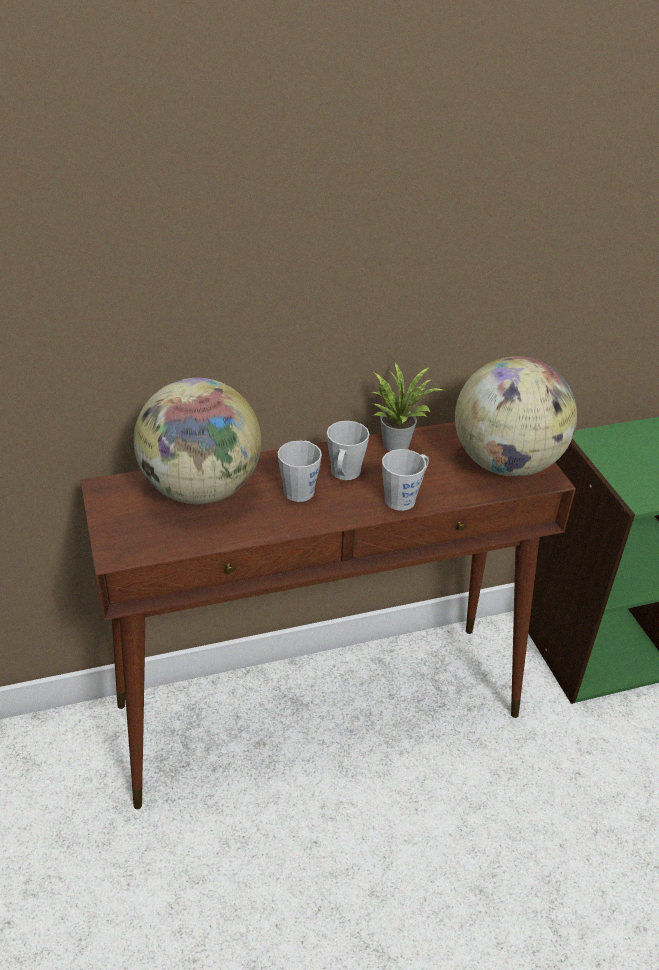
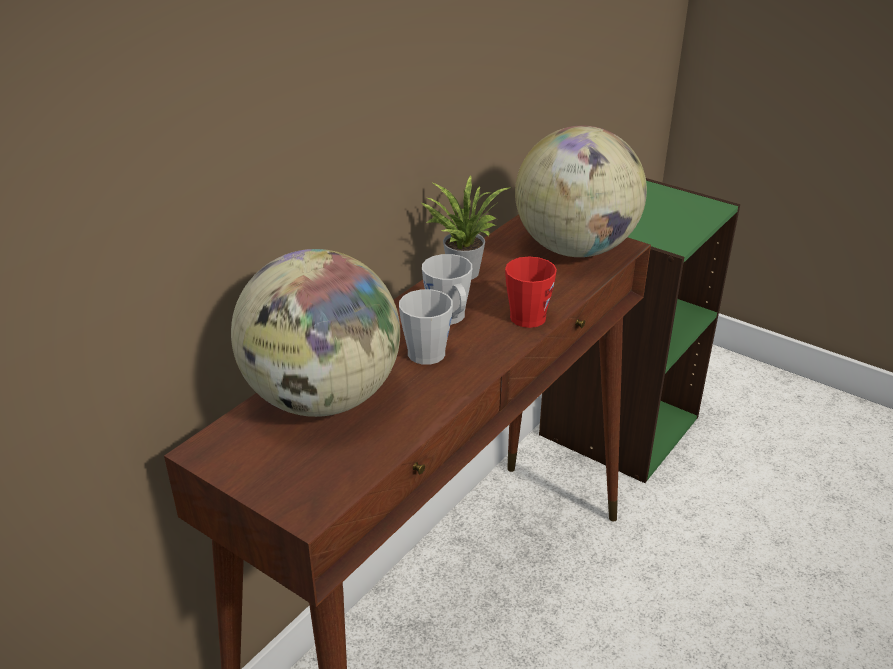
camera: 35 degrees left, 5 degrees down
grey mug [382,449,429,511] -> red mug [505,256,557,328]

